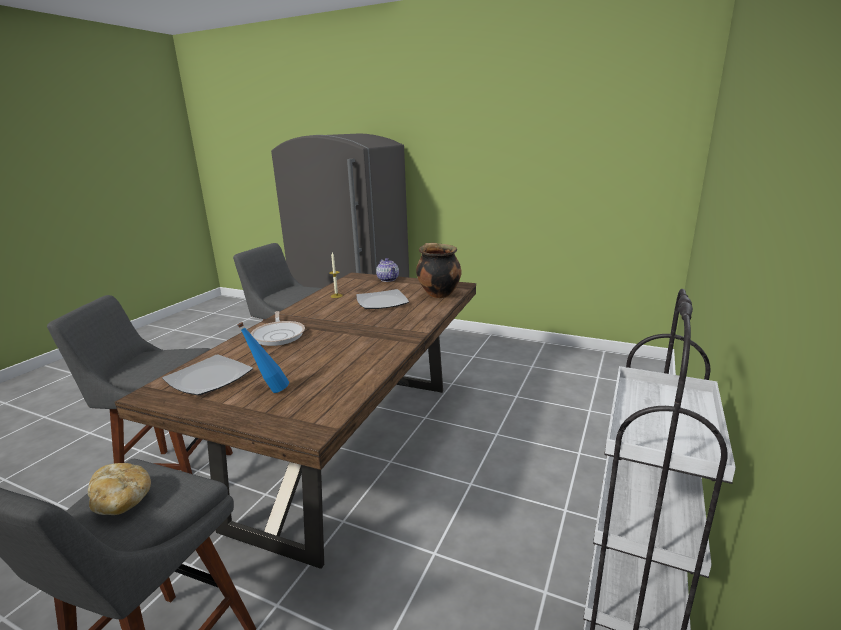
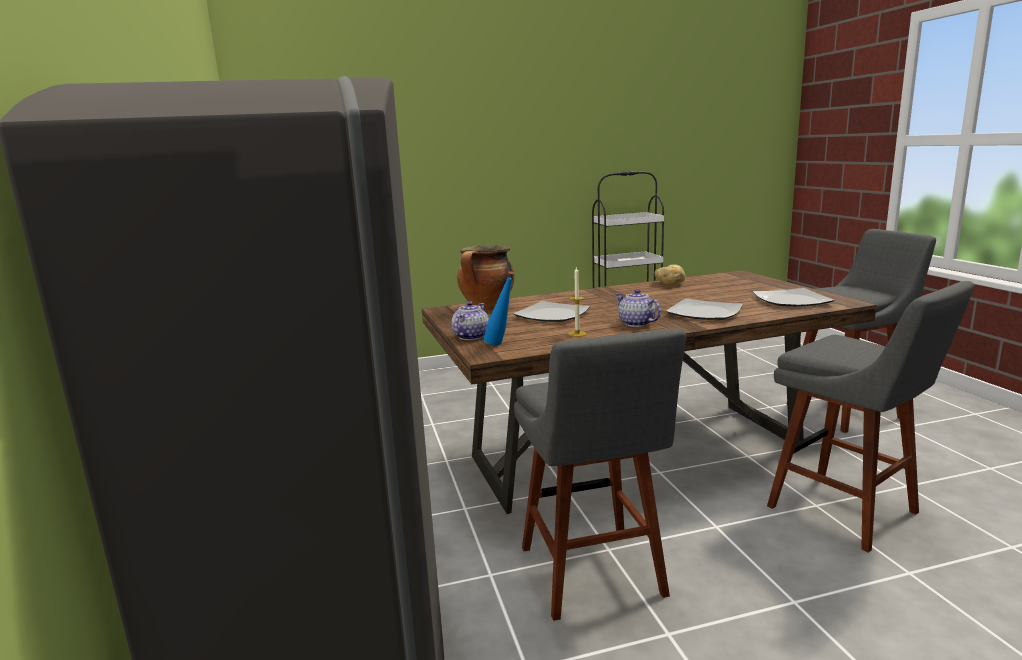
camera: 130 degrees left, 5 degrees down
bread [88,463,151,515] -> bread moved to [654,264,686,285]
blue bottle [237,322,289,393] -> blue bottle moved to [484,271,514,346]
frying pan [251,311,305,346] -> plate [666,298,743,320]
none -> teapot [615,289,661,327]

